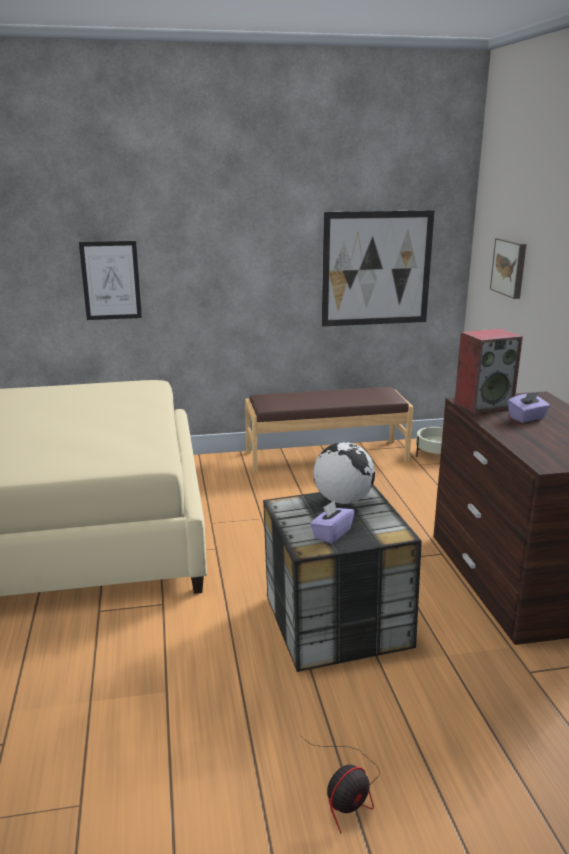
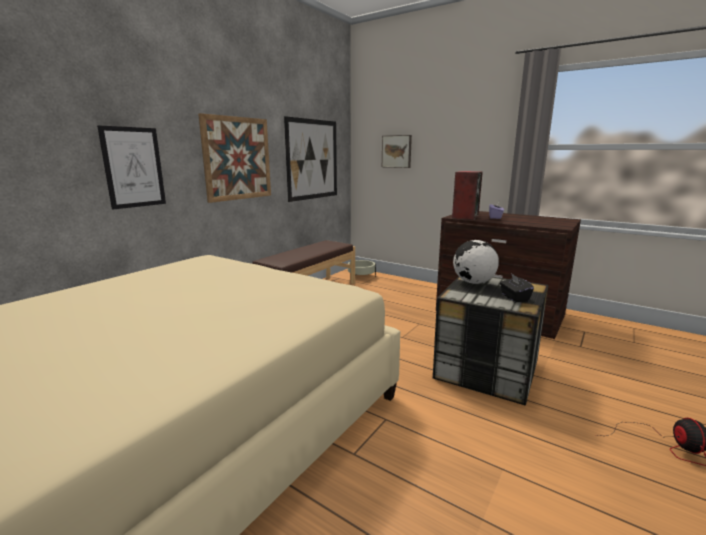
camera: 45 degrees left, 5 degrees down
purple tissue box [310,500,354,544] -> black tissue box [500,273,534,302]
none -> picture [198,113,271,203]

